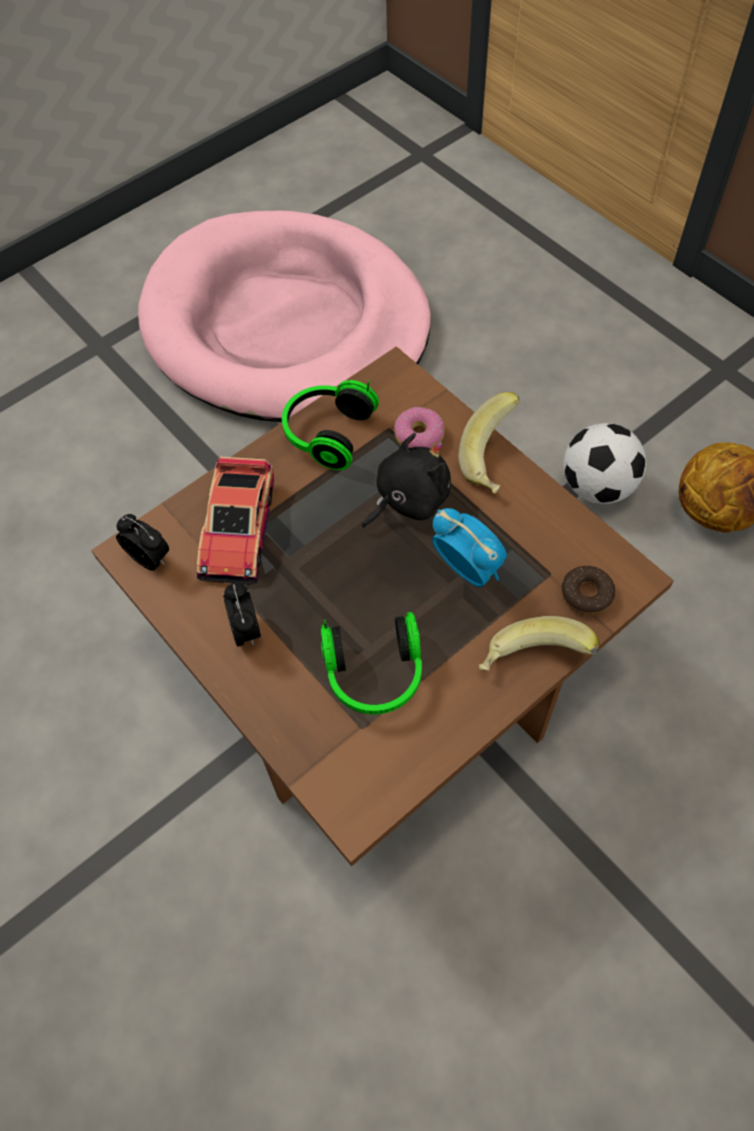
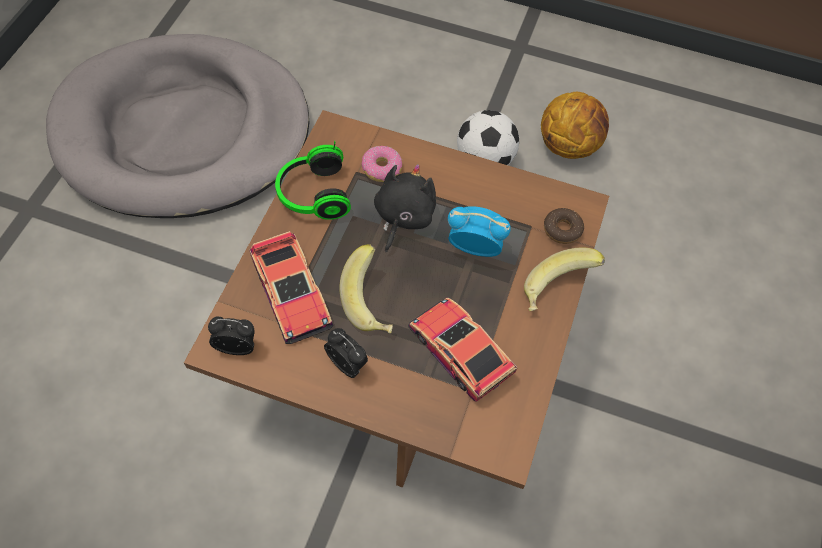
camera: 35 degrees left, 0 degrees up
pink dog bed [138,211,431,422] -> grey dog bed [46,34,309,218]
headphones [321,612,422,715] -> toy car [408,297,518,402]
banana [458,392,520,494] -> banana moved to [339,244,393,333]

